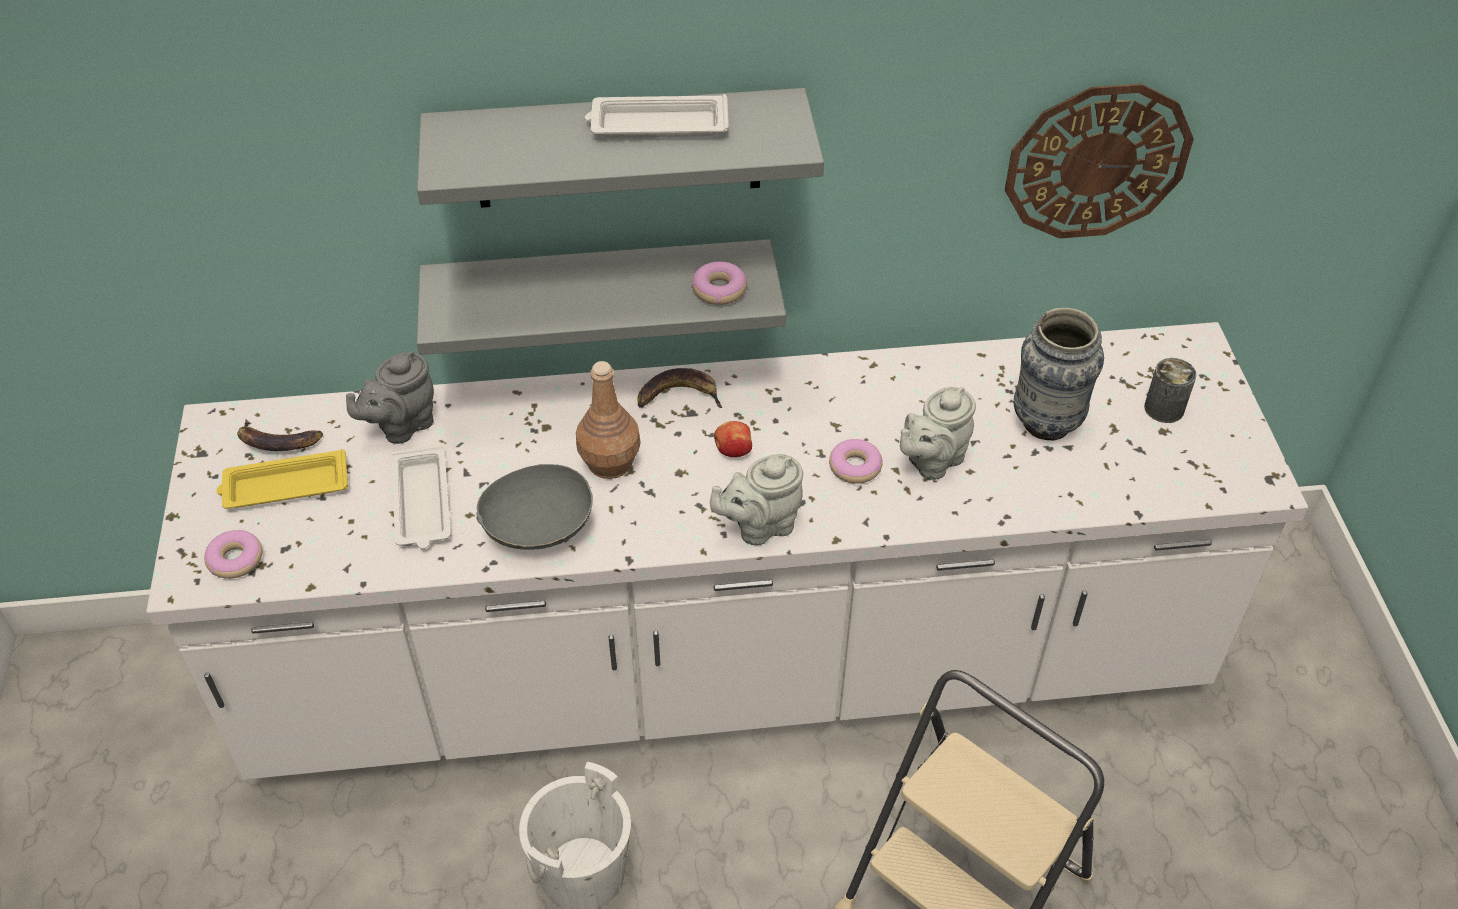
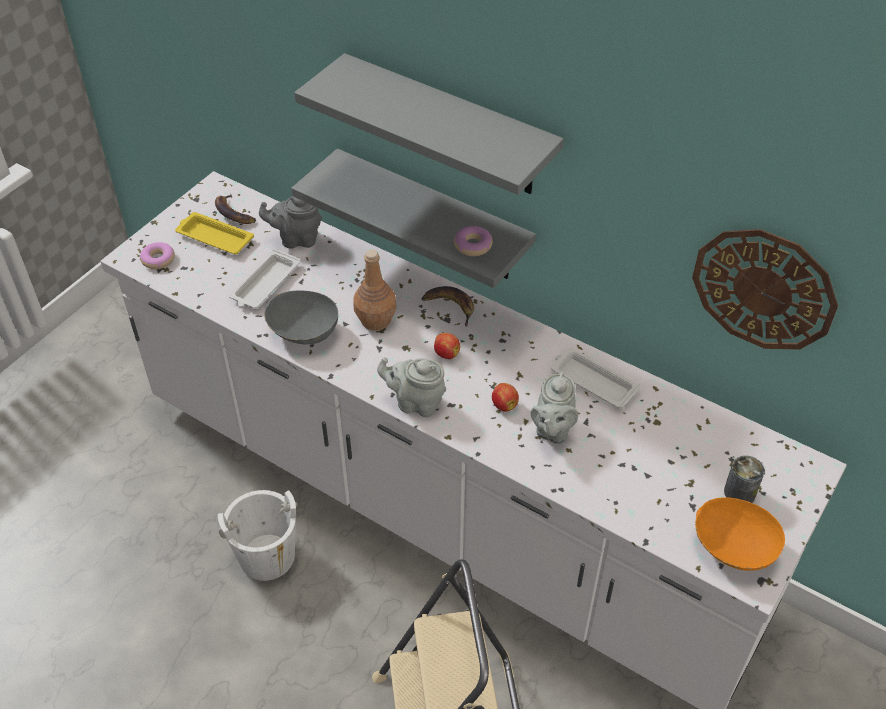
camera: 40 degrees right, 0 degrees up
white tray [585,94,729,138] -> white tray moved to [551,348,640,409]
donut [829,439,883,484] -> apple [492,383,519,412]
grey teapot [900,387,976,480] -> grey teapot turned 75 degrees counterclockwise [530,372,578,444]
vase [1014,308,1104,440] -> none
none -> orange bowl [695,497,785,571]

